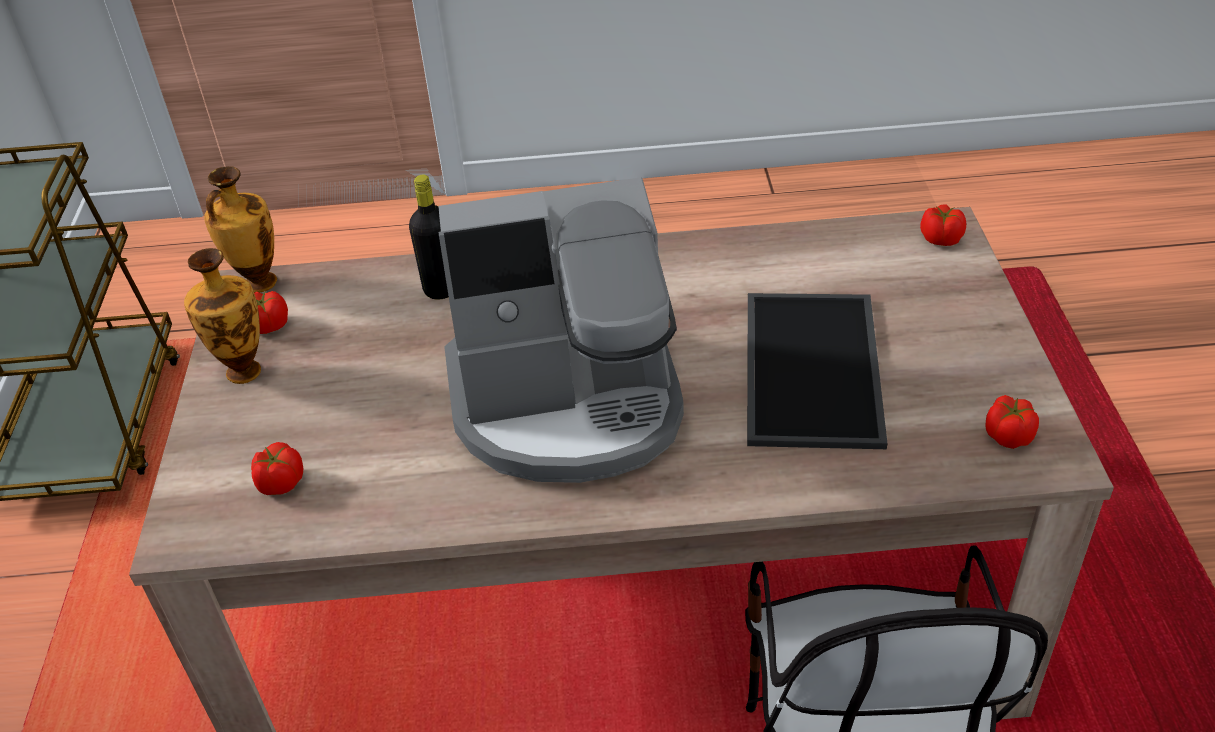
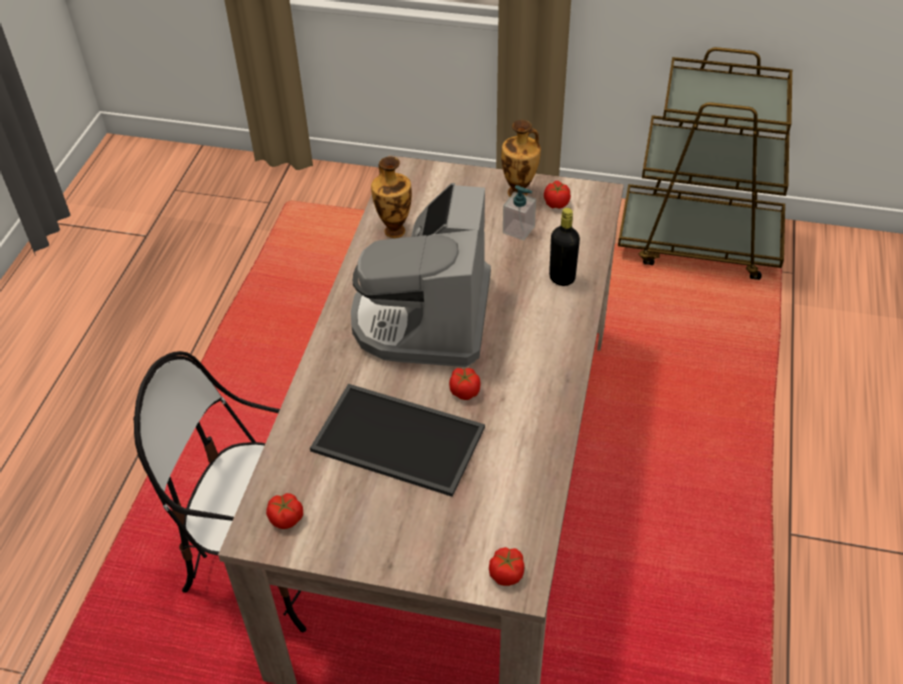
camera: 105 degrees right, 5 degrees up
vase [204,166,277,292] -> vase moved to [371,157,412,238]
tomato [251,442,303,495] -> tomato moved to [449,368,481,400]
none -> soap dispenser [503,185,536,240]

